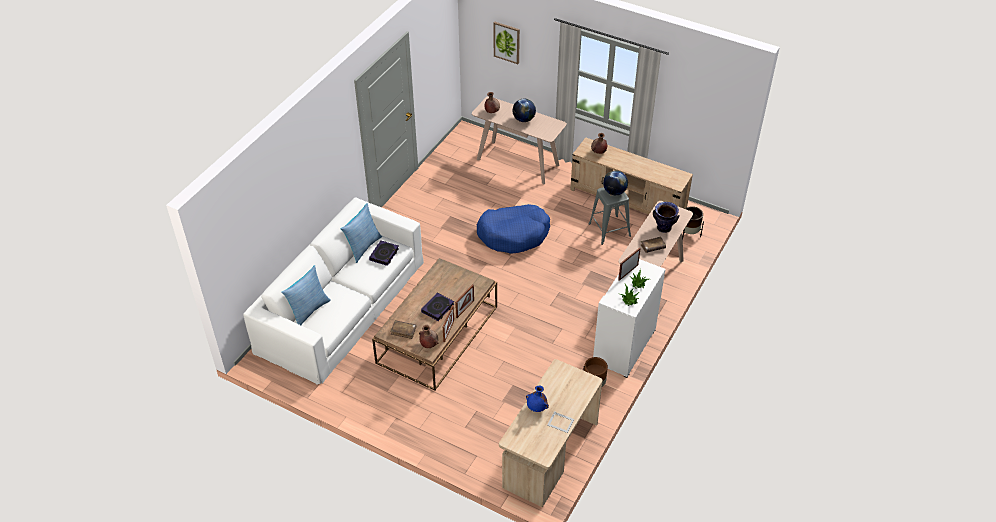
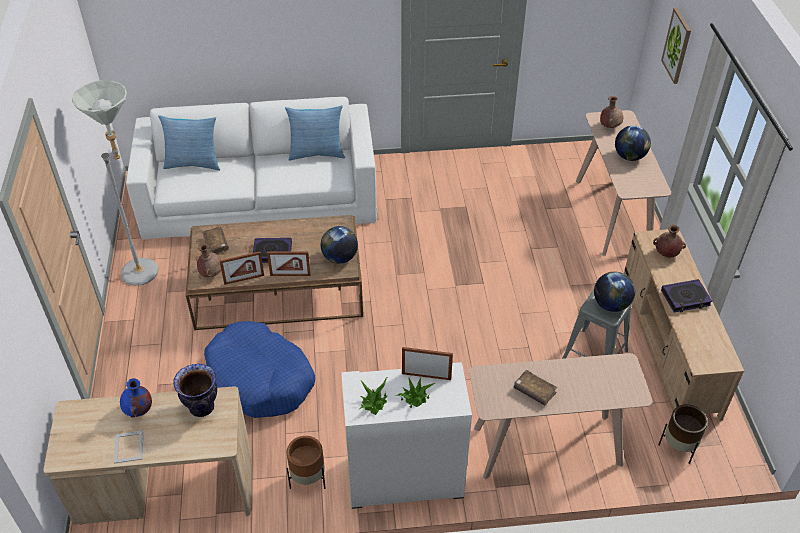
camera: 55 degrees right, 0 degrees up
book [369,241,399,266] -> book moved to [661,279,713,312]
blue dog bed [477,204,550,254] -> blue dog bed moved to [204,321,315,418]
vase [653,202,680,233] -> vase moved to [173,364,217,417]
none -> grey floor lamp [72,80,159,286]
none -> globe [321,226,358,264]

